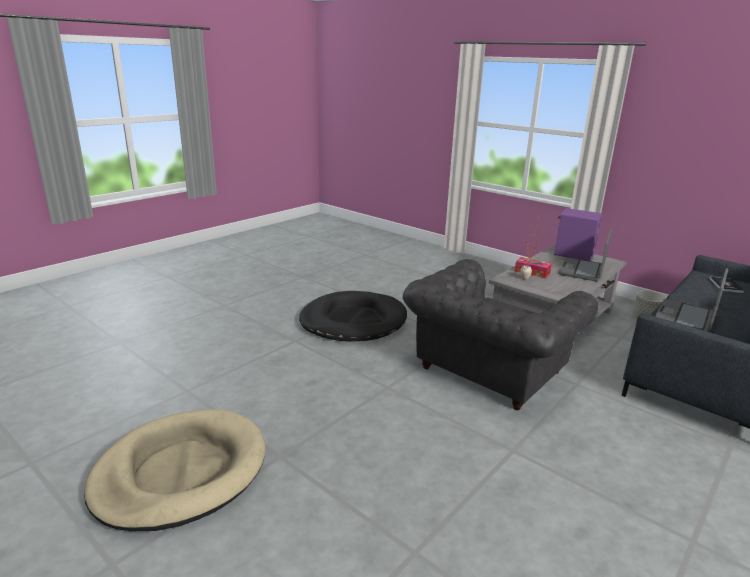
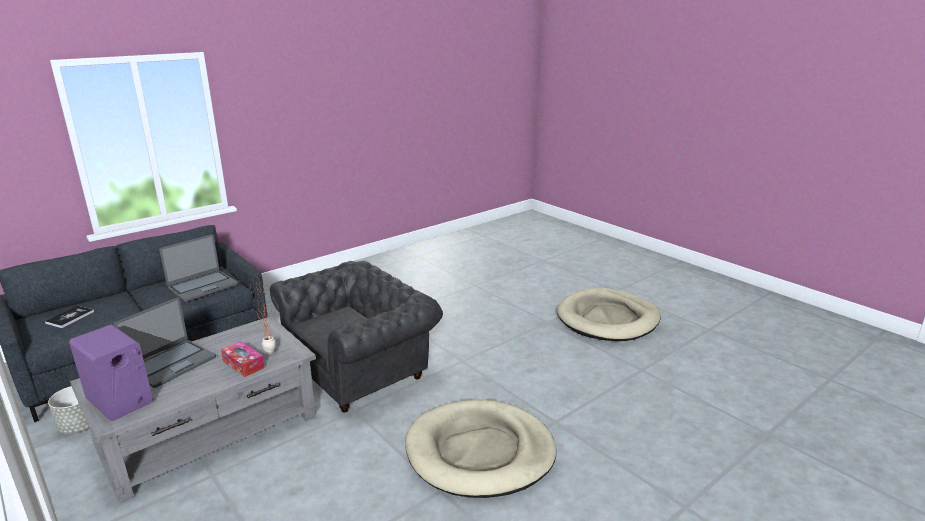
camera: 170 degrees left, 0 degrees up
black dog bed [299,291,407,341] -> beige dog bed [405,399,556,498]

